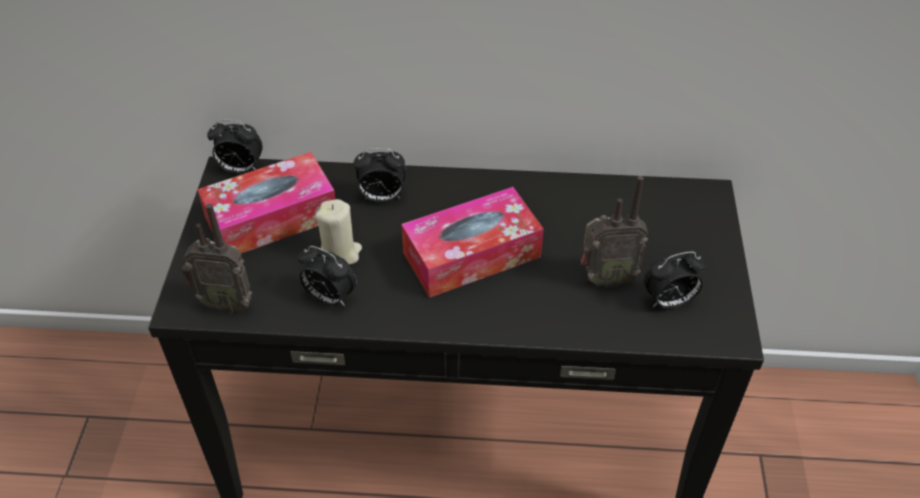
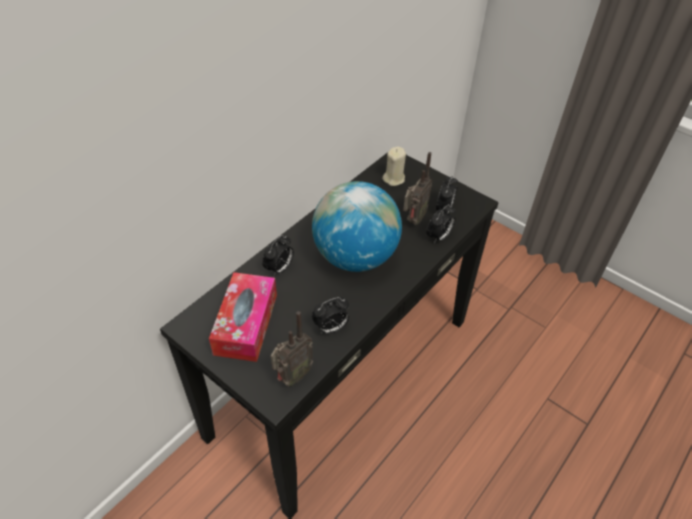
camera: 55 degrees left, 0 degrees up
alarm clock [207,120,263,173] -> alarm clock moved to [426,204,456,244]
beige candle [315,199,362,265] -> beige candle moved to [382,146,406,186]
tissue box [401,187,544,298] -> globe [312,181,402,272]

